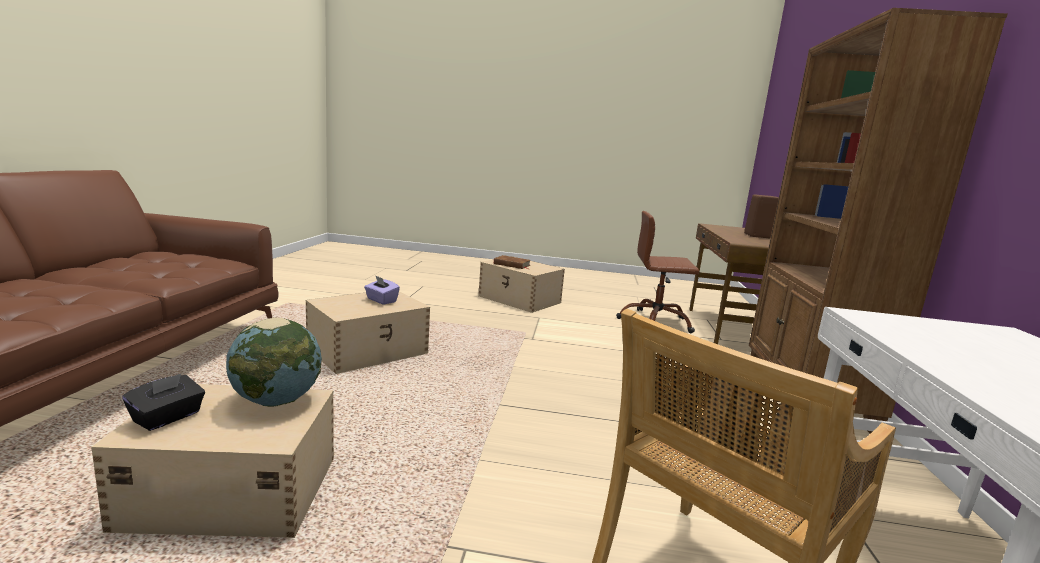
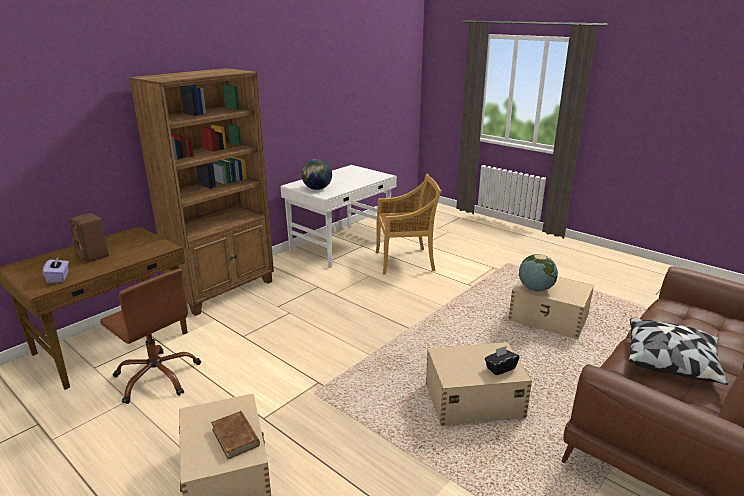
camera: 145 degrees left, 10 degrees up
black tissue box [123,374,205,431] -> black tissue box moved to [485,346,520,375]
purple tissue box [364,275,400,305] -> purple tissue box moved to [43,256,69,284]
none -> globe [301,159,332,190]
none -> pillow [629,318,728,385]

